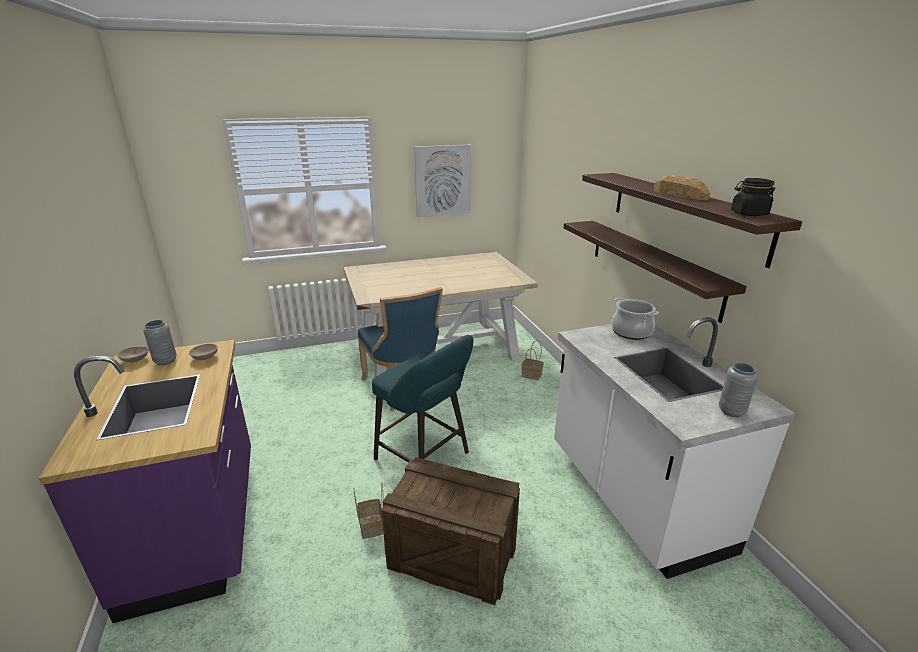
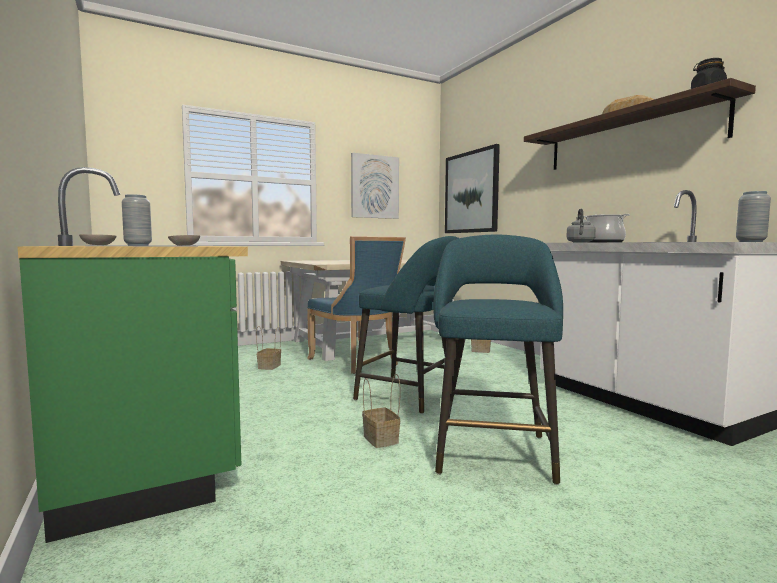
camera: 10 degrees left, 20 degrees down
purple counter [39,340,251,623] -> green counter [17,167,248,543]
crate [381,457,520,605] -> turquoise stool [433,235,563,485]
shelf [564,221,747,323] -> none
none -> basket [256,326,281,370]
none -> picture [445,144,500,233]
none -> grey kettle [566,209,596,243]

